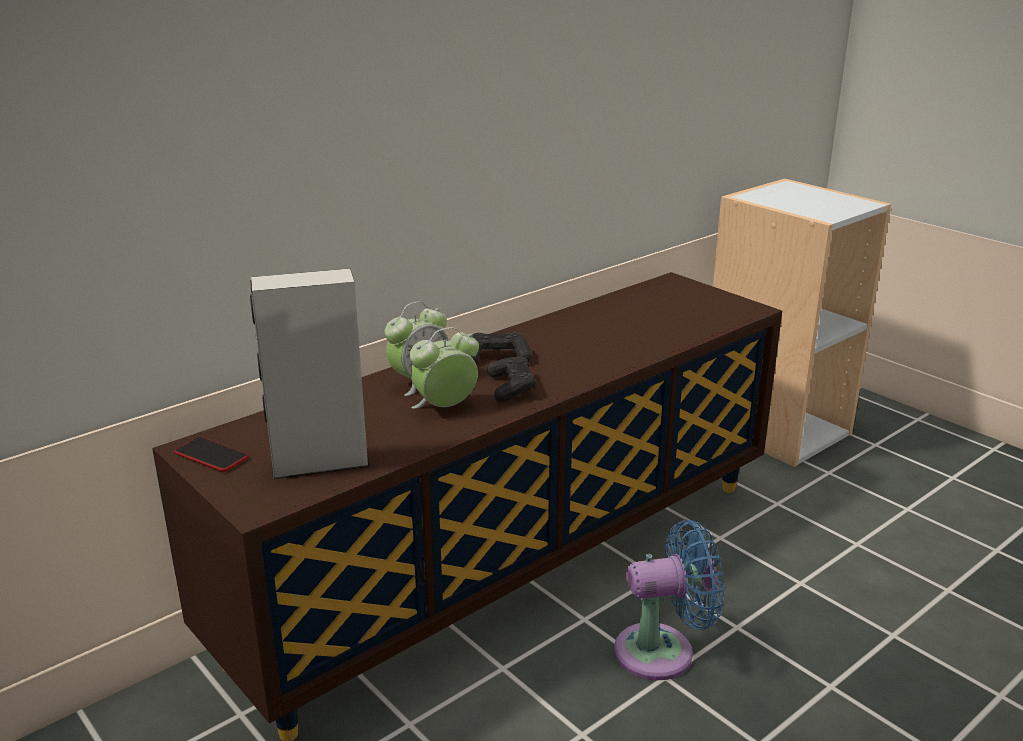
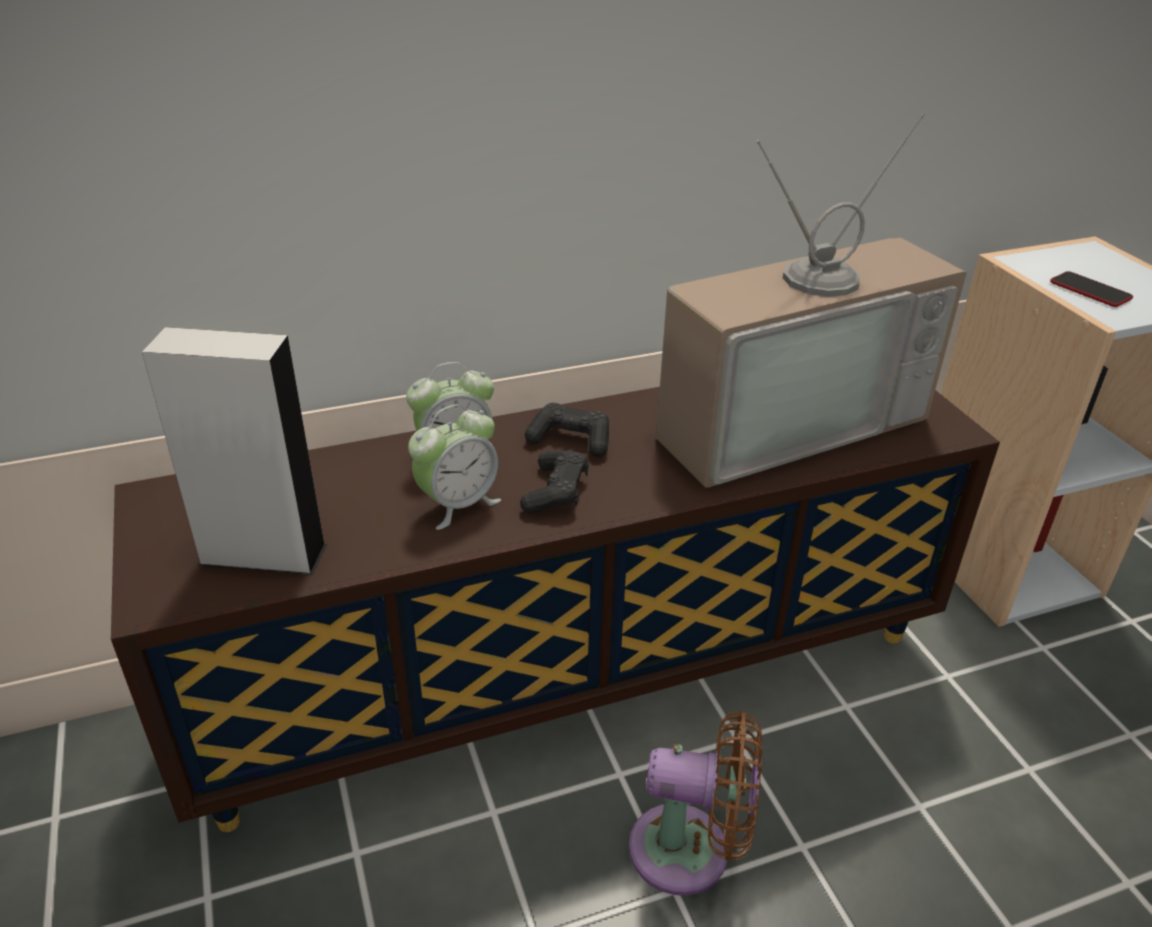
camera: 20 degrees right, 10 degrees up
phone [174,437,248,472] -> phone moved to [1050,271,1133,307]
alarm clock [410,327,479,409] -> alarm clock turned 150 degrees clockwise [408,404,501,530]
blue fan [614,519,725,680] -> brown fan [629,711,762,896]
none -> television [656,114,967,488]

